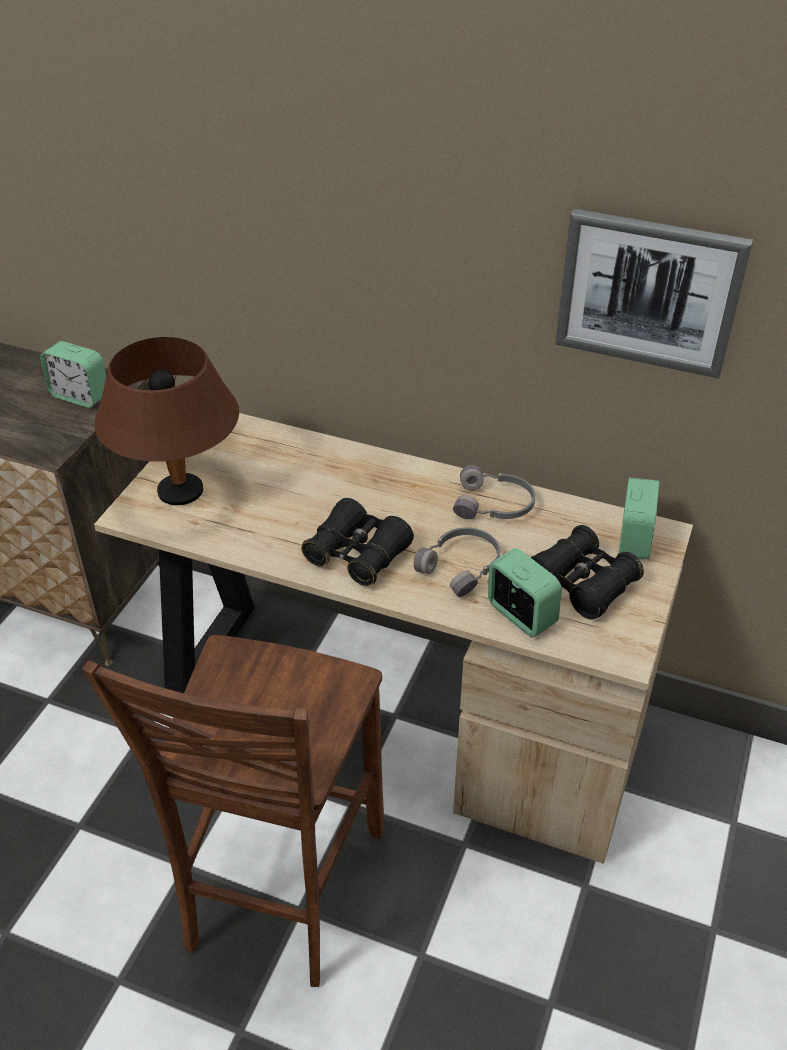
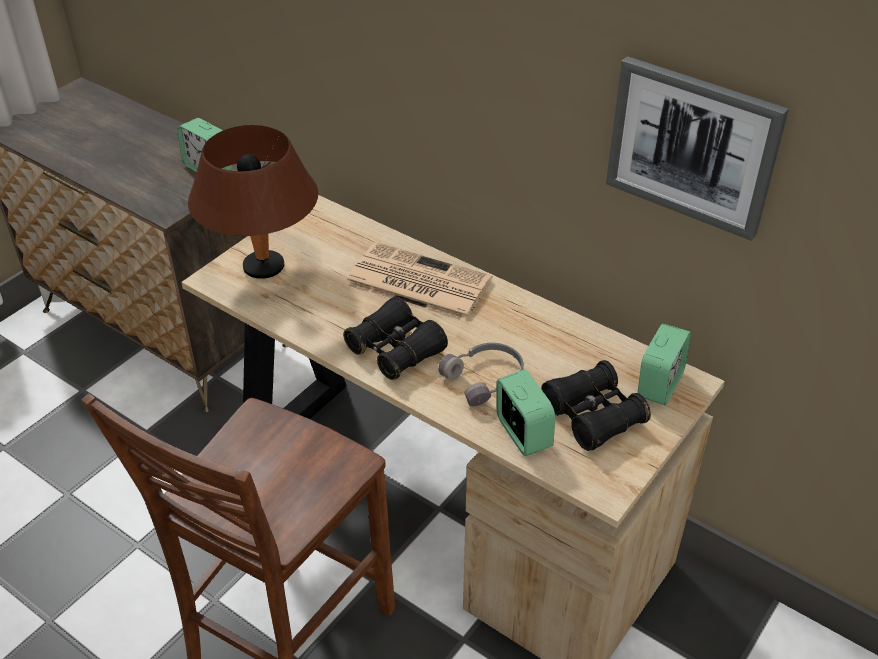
camera: 15 degrees right, 0 degrees up
grey headphones [453,465,535,519] -> none
none -> newspaper [345,242,493,322]

